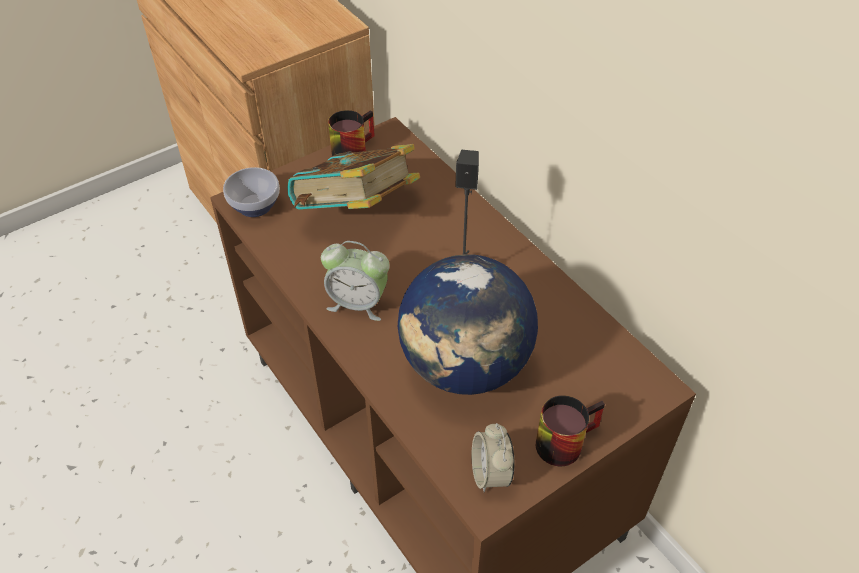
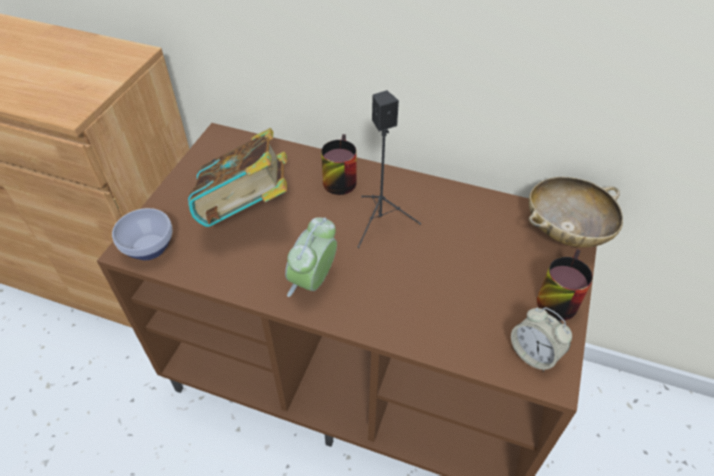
camera: 35 degrees left, 0 degrees up
alarm clock [321,241,390,321] -> alarm clock turned 135 degrees clockwise [285,217,337,297]
mug [328,110,375,156] -> mug moved to [321,134,357,195]
globe [398,254,538,395] -> none
none -> beige bowl [528,177,623,247]

